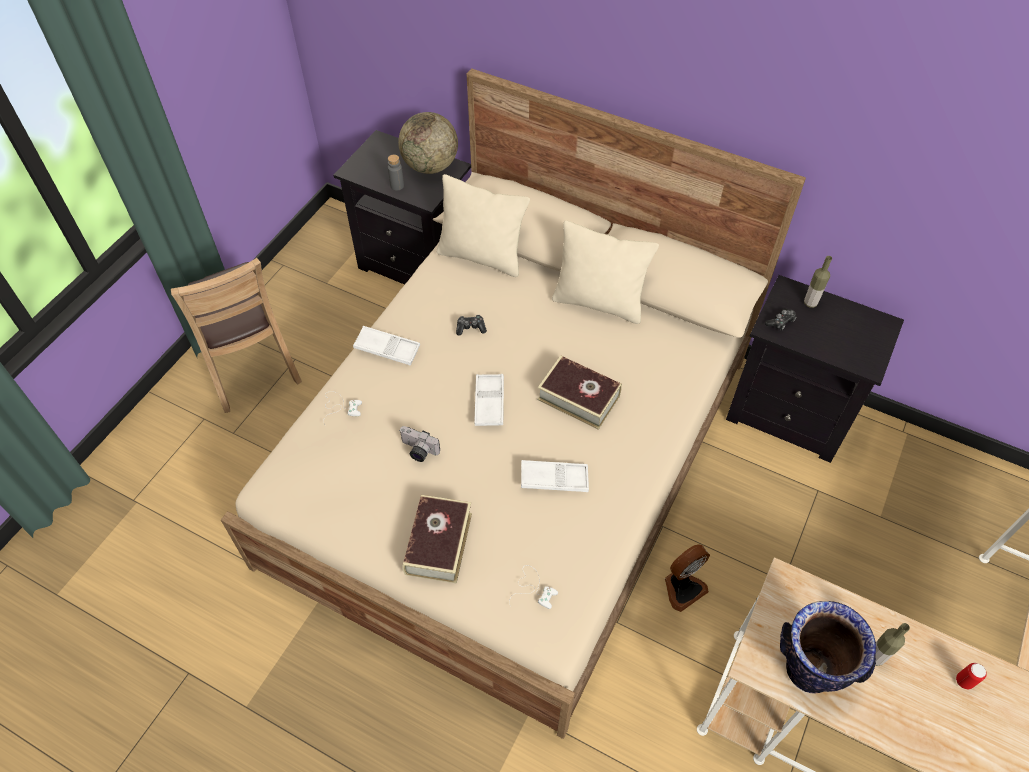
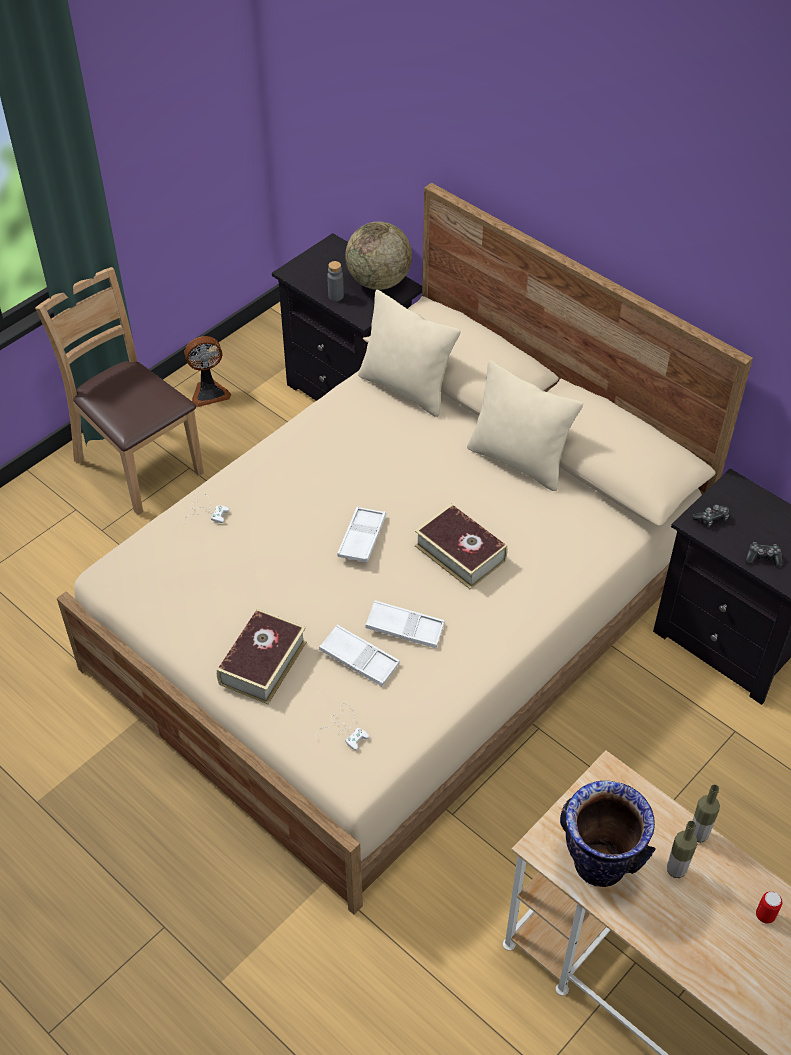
camera: 15 degrees right, 5 degrees down
brown chair [171,258,302,413] -> brown chair turned 150 degrees clockwise [35,267,204,515]
white tray [353,326,420,366] -> white tray moved to [319,625,400,687]
camera [400,426,440,462] -> none
game controller [456,315,487,336] -> game controller moved to [745,542,782,568]
fan [665,544,710,612] -> fan moved to [185,336,231,407]
bottle [804,256,832,308] -> bottle moved to [692,784,720,843]

